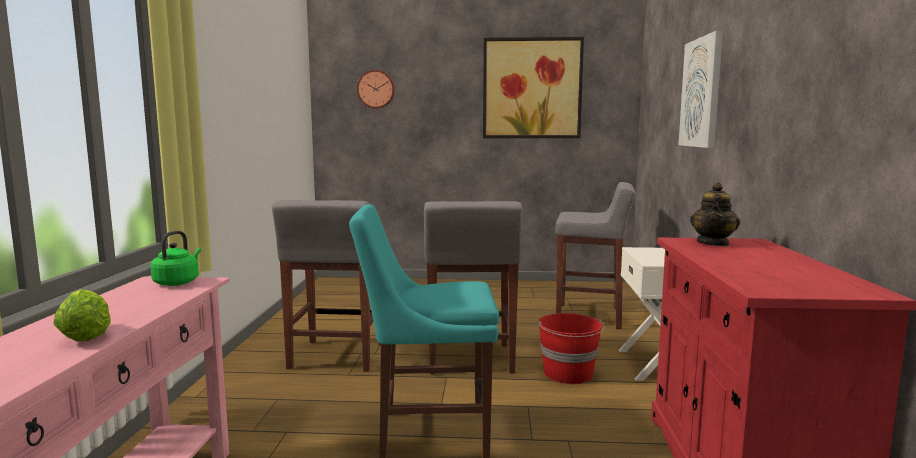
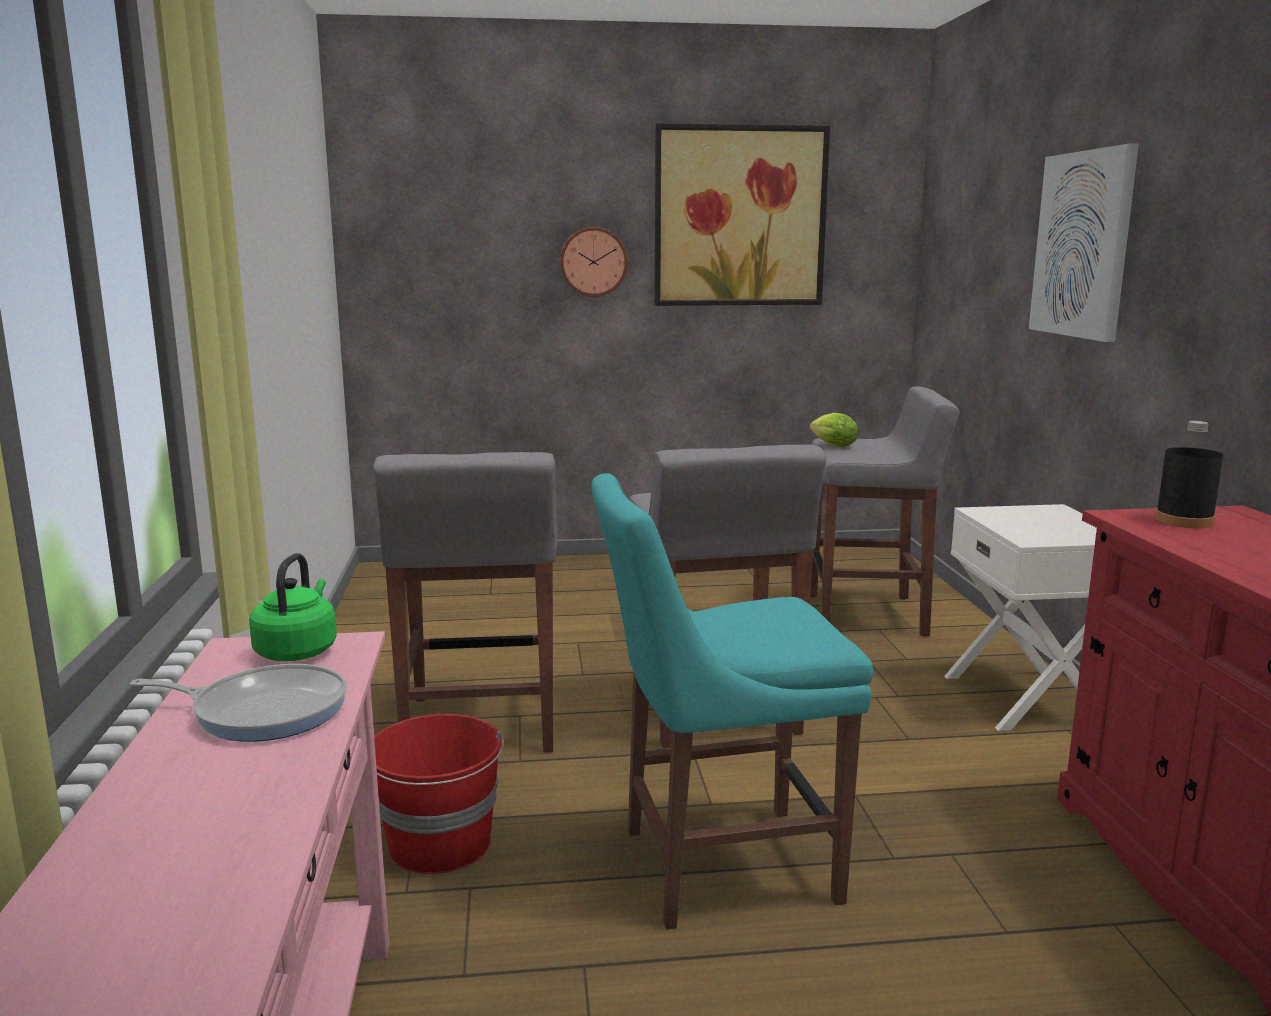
camera: 10 degrees left, 5 degrees up
lettuce [53,289,111,342] -> lettuce moved to [810,413,858,447]
wall clock [357,70,395,109] -> wall clock moved to [560,227,628,297]
red bucket [538,313,605,384] -> red bucket moved to [374,714,504,874]
teapot [690,183,740,246] -> black bottle [1155,421,1223,529]
none -> frying pan [130,664,347,742]

